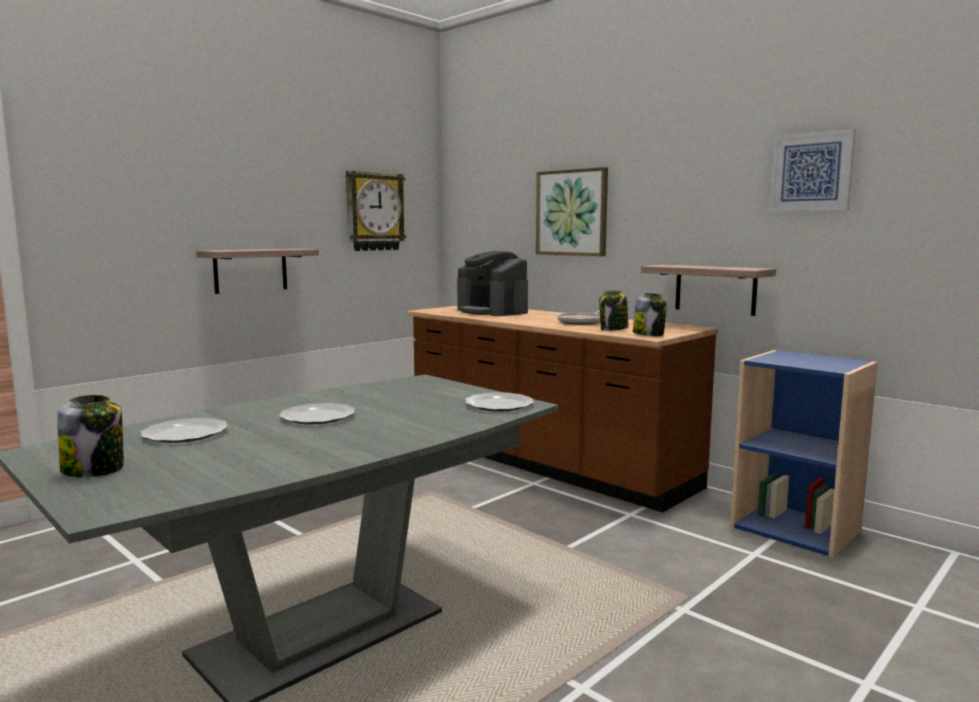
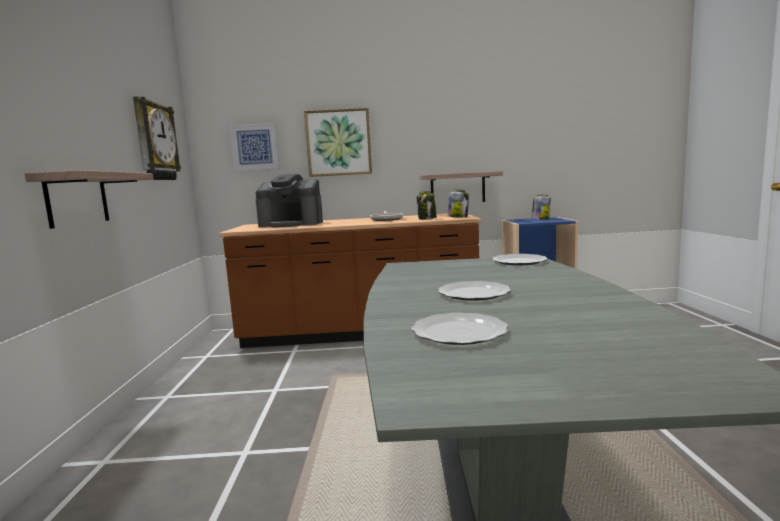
camera: 45 degrees left, 0 degrees up
jar [57,395,124,477] -> jar moved to [532,194,551,220]
picture [769,129,856,212] -> picture moved to [229,123,279,171]

